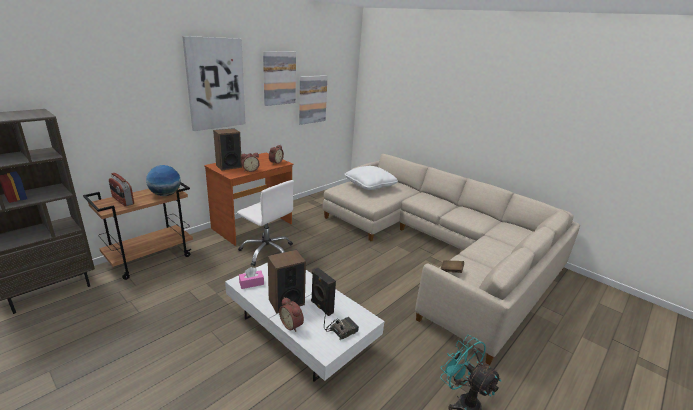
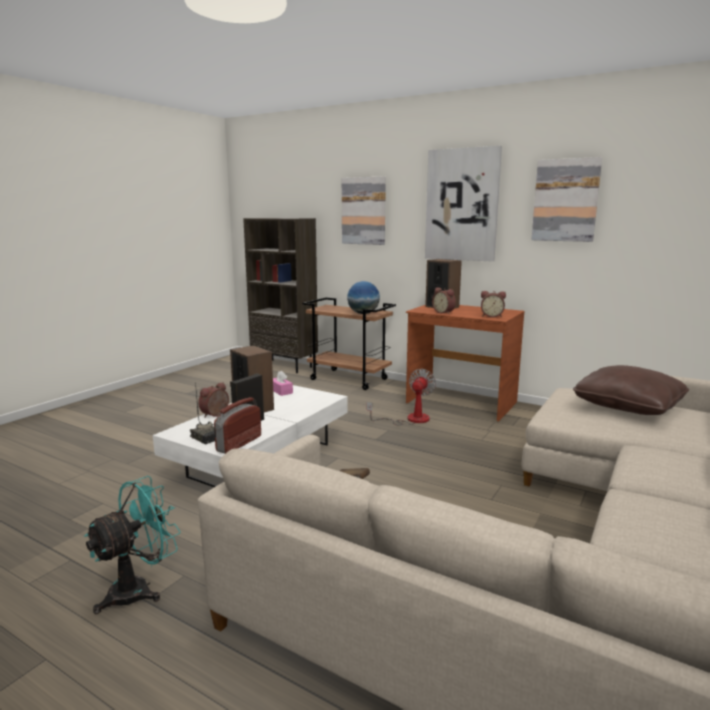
camera: 80 degrees right, 10 degrees down
radio [109,173,134,206] -> radio moved to [214,397,261,454]
white office chair [237,180,294,266] -> fan [366,369,436,425]
picture [299,75,328,125] -> picture moved to [342,176,386,245]
white pillow [345,166,398,190] -> brown pillow [573,365,689,415]

